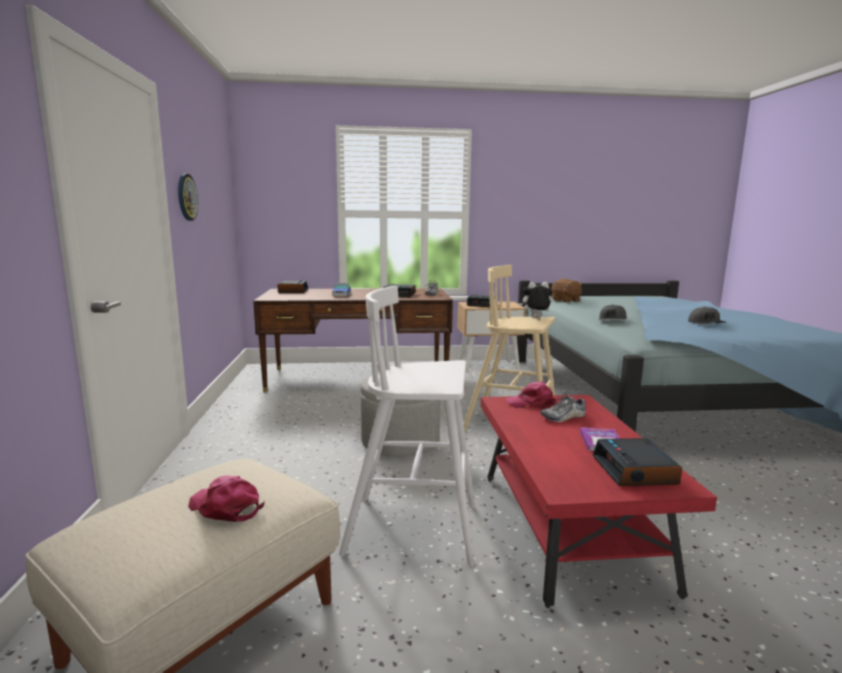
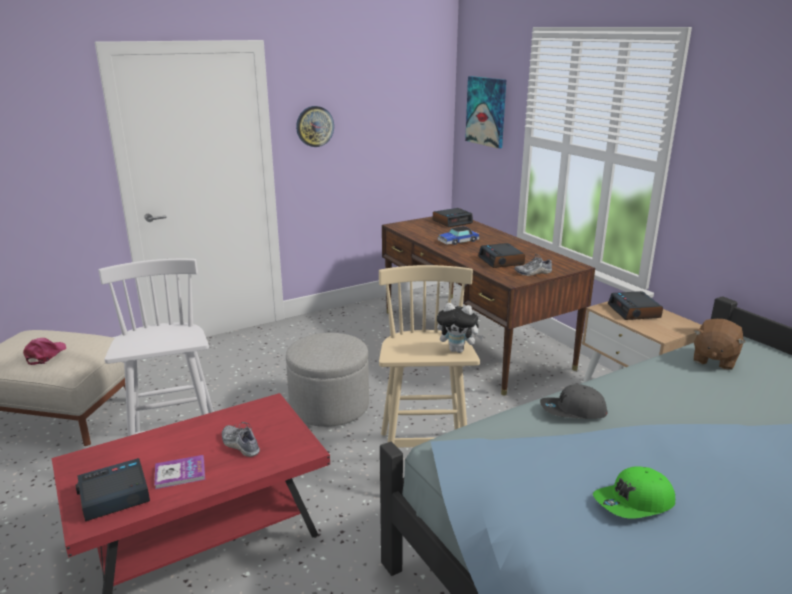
camera: 65 degrees right, 10 degrees up
pink cap [505,381,556,408] -> none
plush toy [519,282,552,318] -> plush toy turned 135 degrees clockwise [437,303,483,353]
grey cap [688,307,727,324] -> green cap [593,466,675,519]
none -> picture [465,76,506,149]

